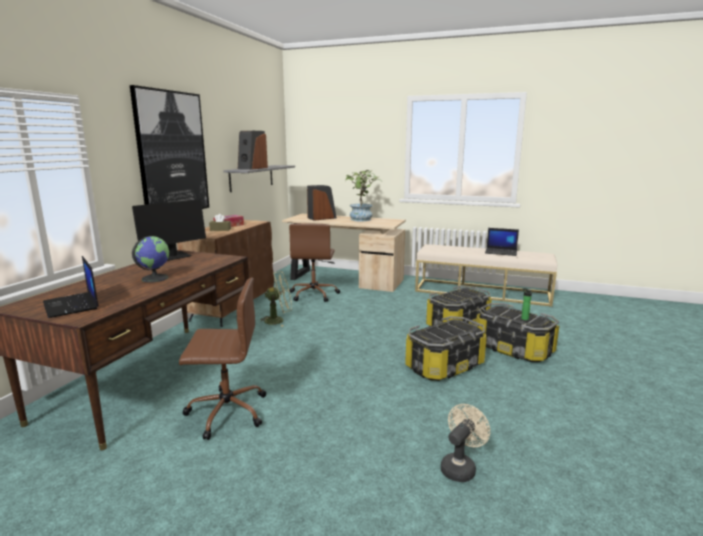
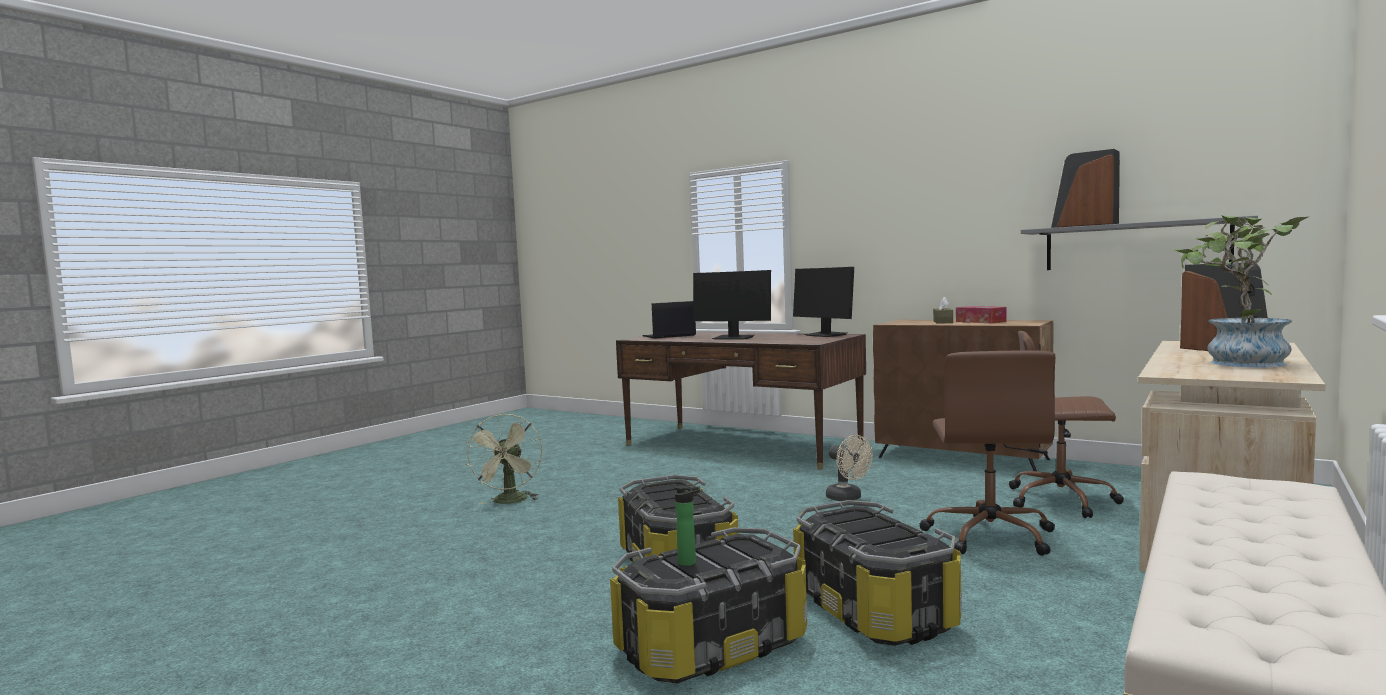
camera: 105 degrees right, 10 degrees down
picture [130,85,209,209] -> none
globe [132,236,170,283] -> monitor [693,270,771,340]
brown office chair [179,277,266,440] -> brown office chair moved to [919,350,1055,556]
green fan [258,271,292,327] -> green fan moved to [466,413,542,504]
beige fan [441,404,490,482] -> beige fan moved to [826,435,873,501]
laptop [485,228,519,256] -> none

